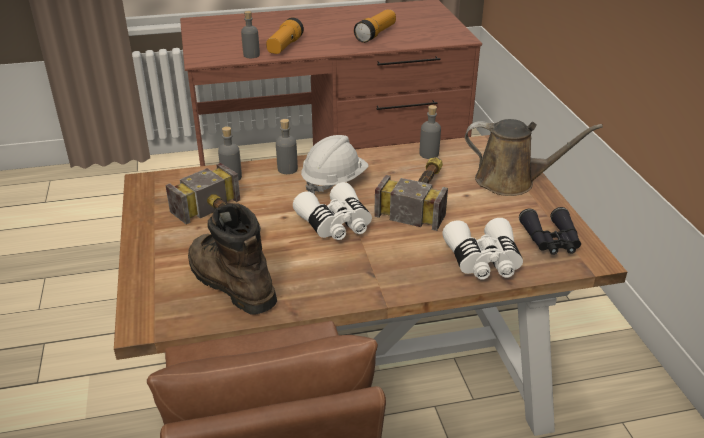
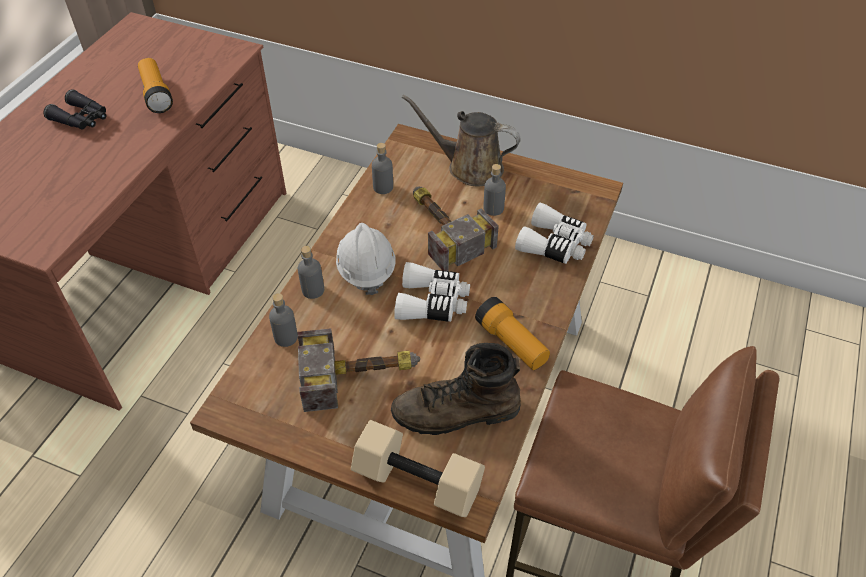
camera: 55 degrees left, 15 degrees up
grey bottle [241,11,260,58] -> grey bottle moved to [483,164,506,216]
flashlight [266,17,304,54] -> flashlight moved to [475,297,550,370]
brown watering can [465,119,603,196] -> brown watering can turned 120 degrees counterclockwise [402,94,521,186]
black binoculars [519,207,581,255] -> black binoculars moved to [43,89,106,129]
none -> beige dumbbell [351,420,485,517]

